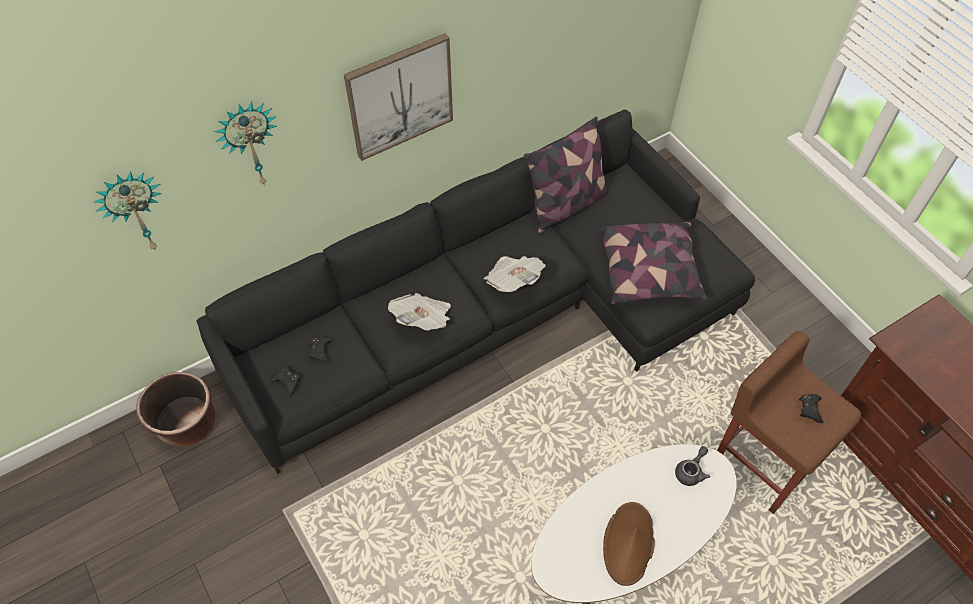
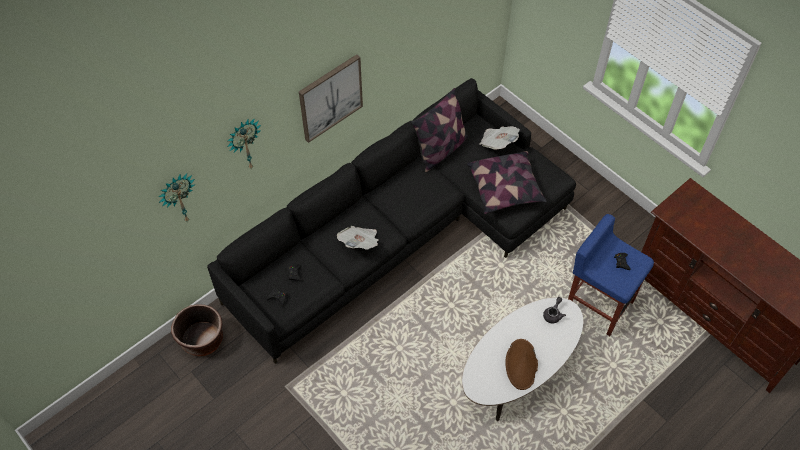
camera: 10 degrees left, 0 degrees up
newspaper [483,256,546,292] -> newspaper moved to [479,126,520,149]
brown stool [717,331,861,514] -> blue stool [568,214,654,336]

